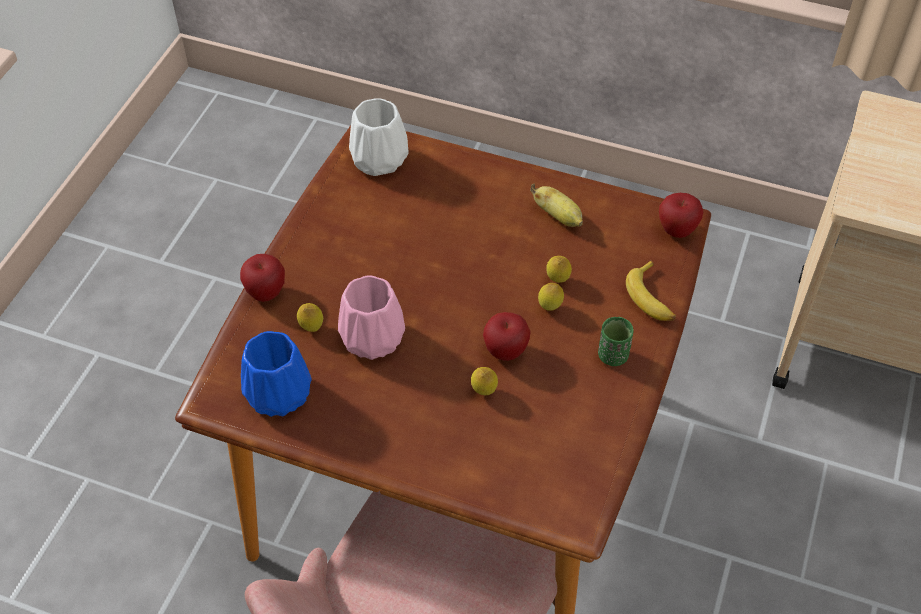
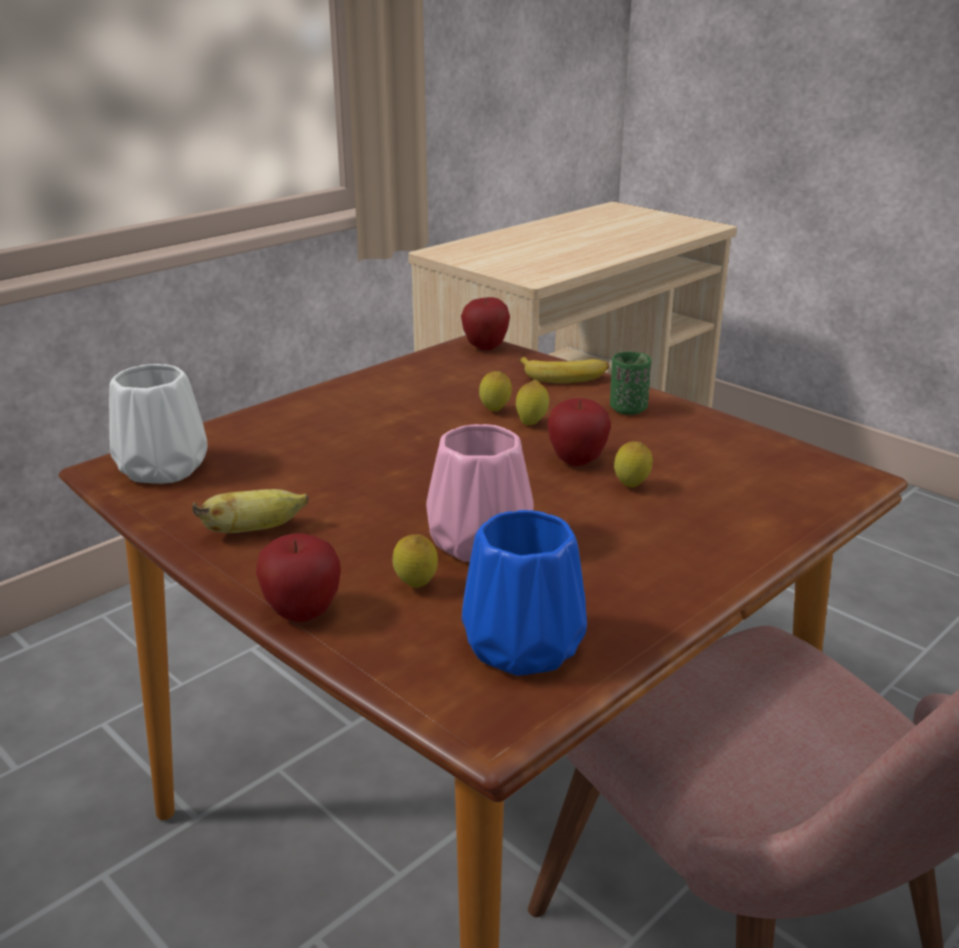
camera: 65 degrees left, 25 degrees down
banana [530,184,583,227] -> banana moved to [192,489,308,533]

